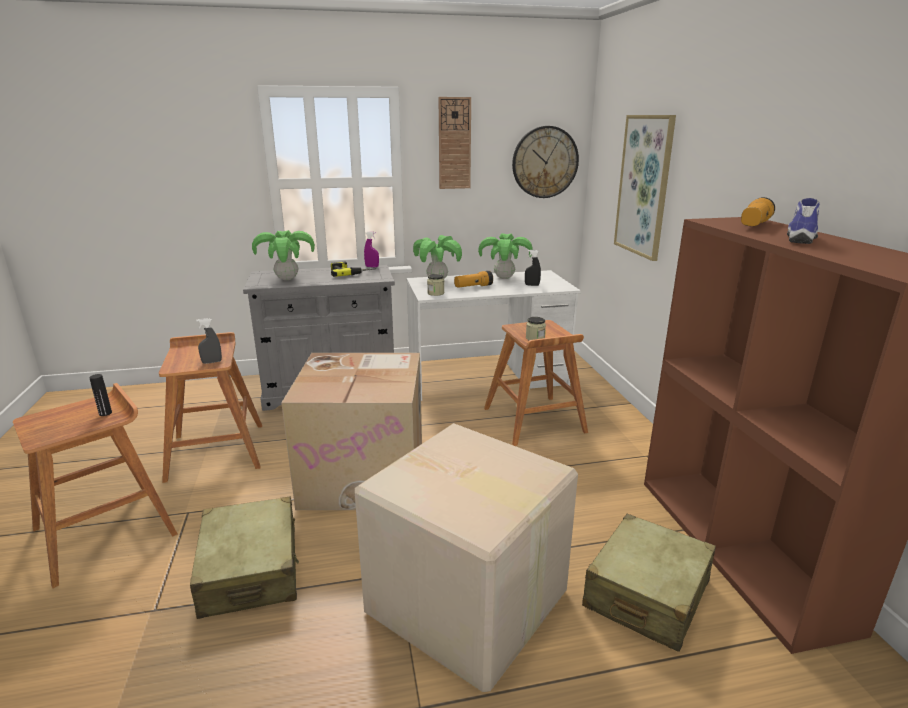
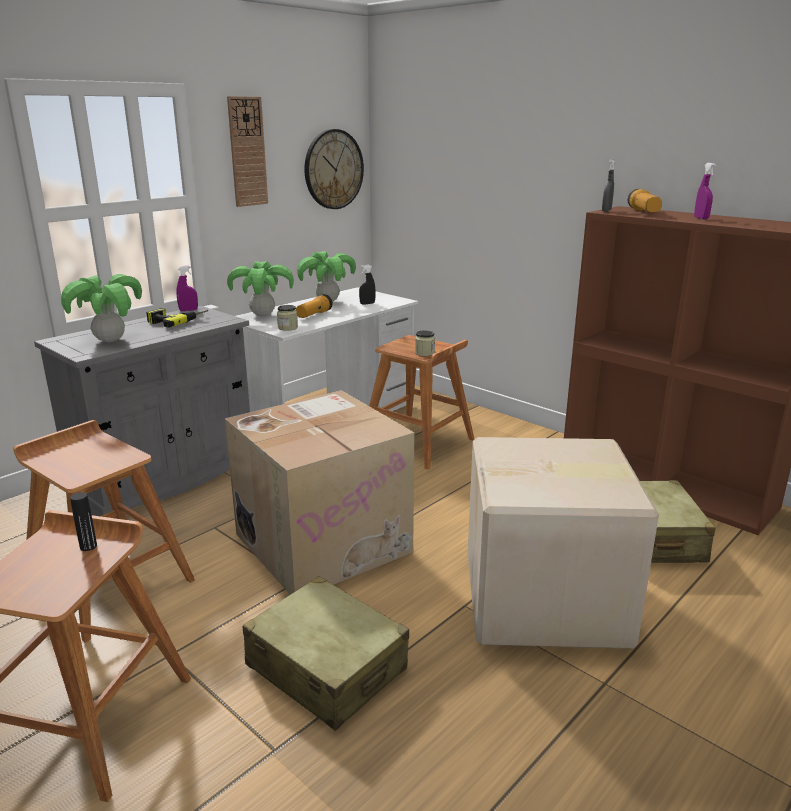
camera: 35 degrees left, 0 degrees up
grey spray bottle [196,318,222,364] -> grey spray bottle moved to [602,159,615,212]
picture [614,115,676,261] -> none
shoe [787,198,820,244] -> purple spray bottle [694,163,716,219]

